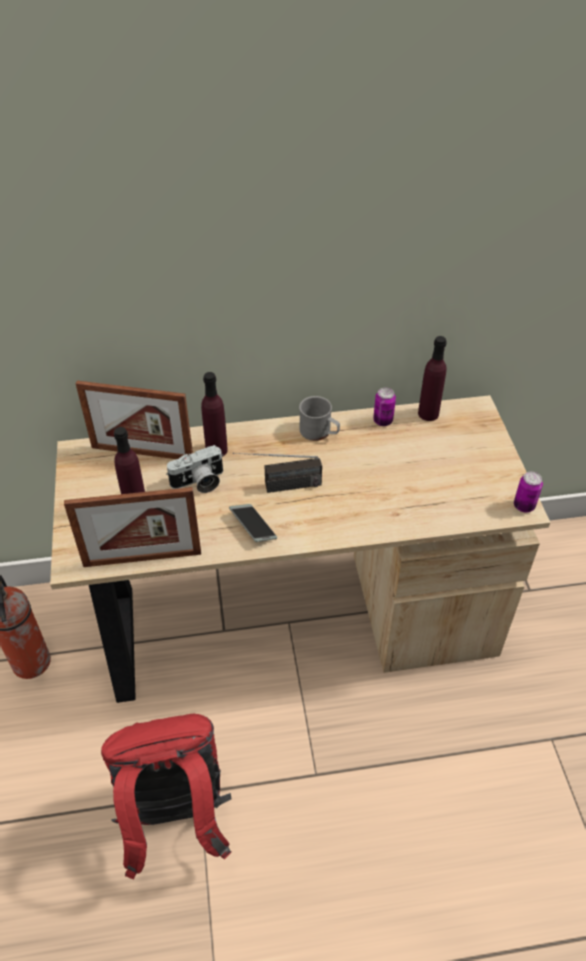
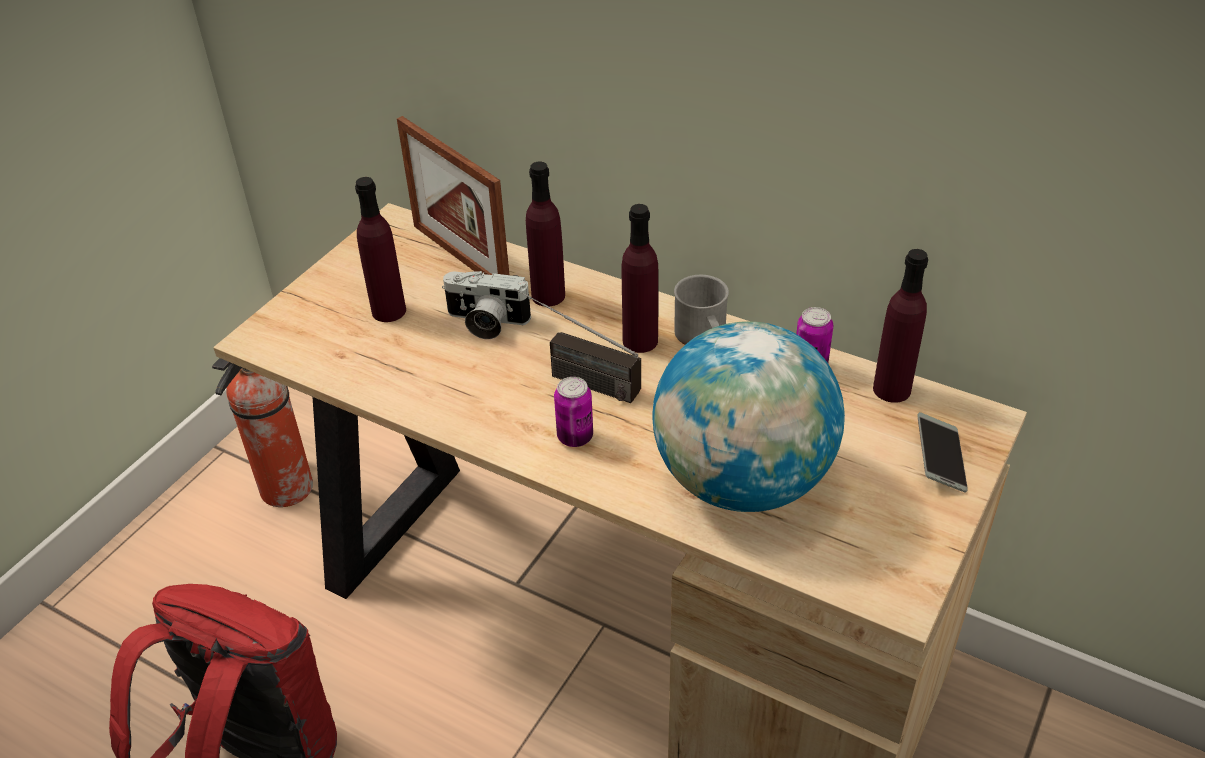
camera: 40 degrees right, 5 degrees down
picture frame [64,487,201,567] -> none
phone [229,504,277,542] -> phone moved to [917,412,968,492]
can [514,472,543,513] -> can moved to [554,377,593,447]
none -> purple bottle [622,204,659,353]
none -> globe [652,321,845,512]

